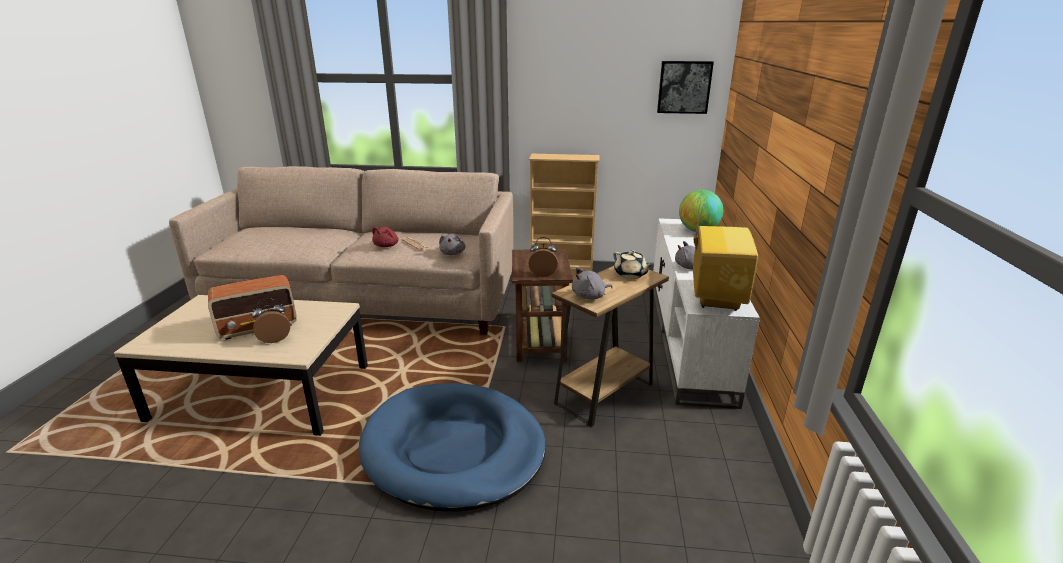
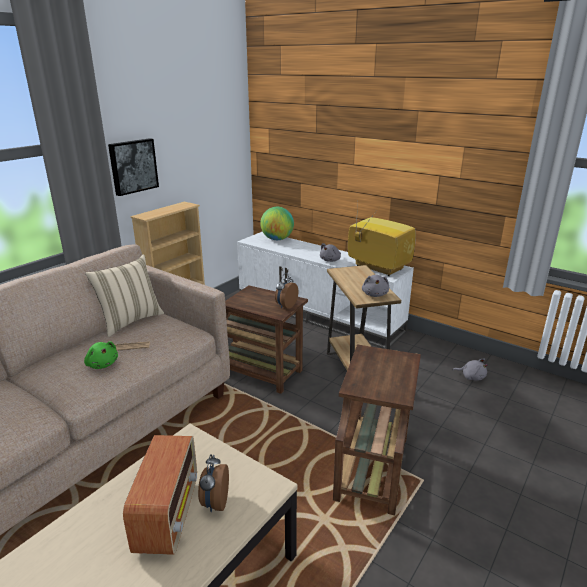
camera: 60 degrees left, 0 degrees up
blue dog bed [359,383,546,512] -> brown side table [333,344,421,516]
red plush toy [372,227,399,247] -> green plush toy [84,342,118,369]
grey plush toy [439,234,466,255] -> grey plush toy moved to [453,359,488,381]
beige teapot [613,250,653,279] -> none
picture [657,61,714,114] -> picture moved to [108,138,159,196]
none -> beige pillow [85,254,164,337]

